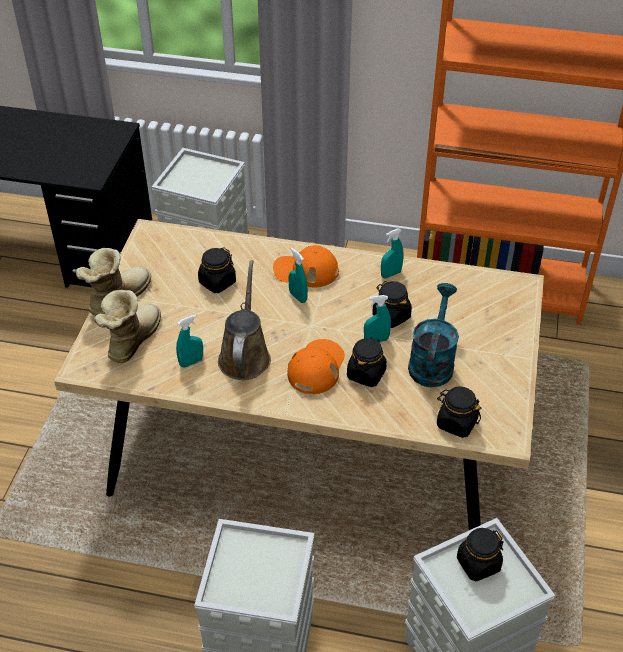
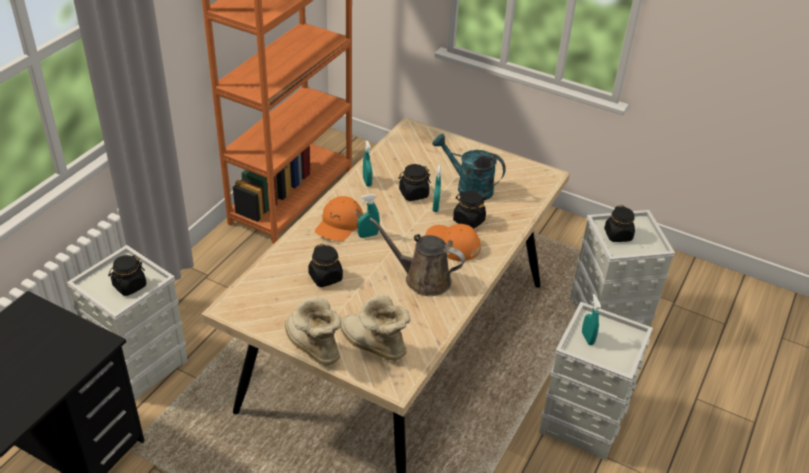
camera: 75 degrees left, 5 degrees down
turquoise spray bottle [176,314,203,368] -> turquoise spray bottle moved to [582,294,601,345]
black jar [437,386,481,438] -> black jar moved to [108,255,147,296]

